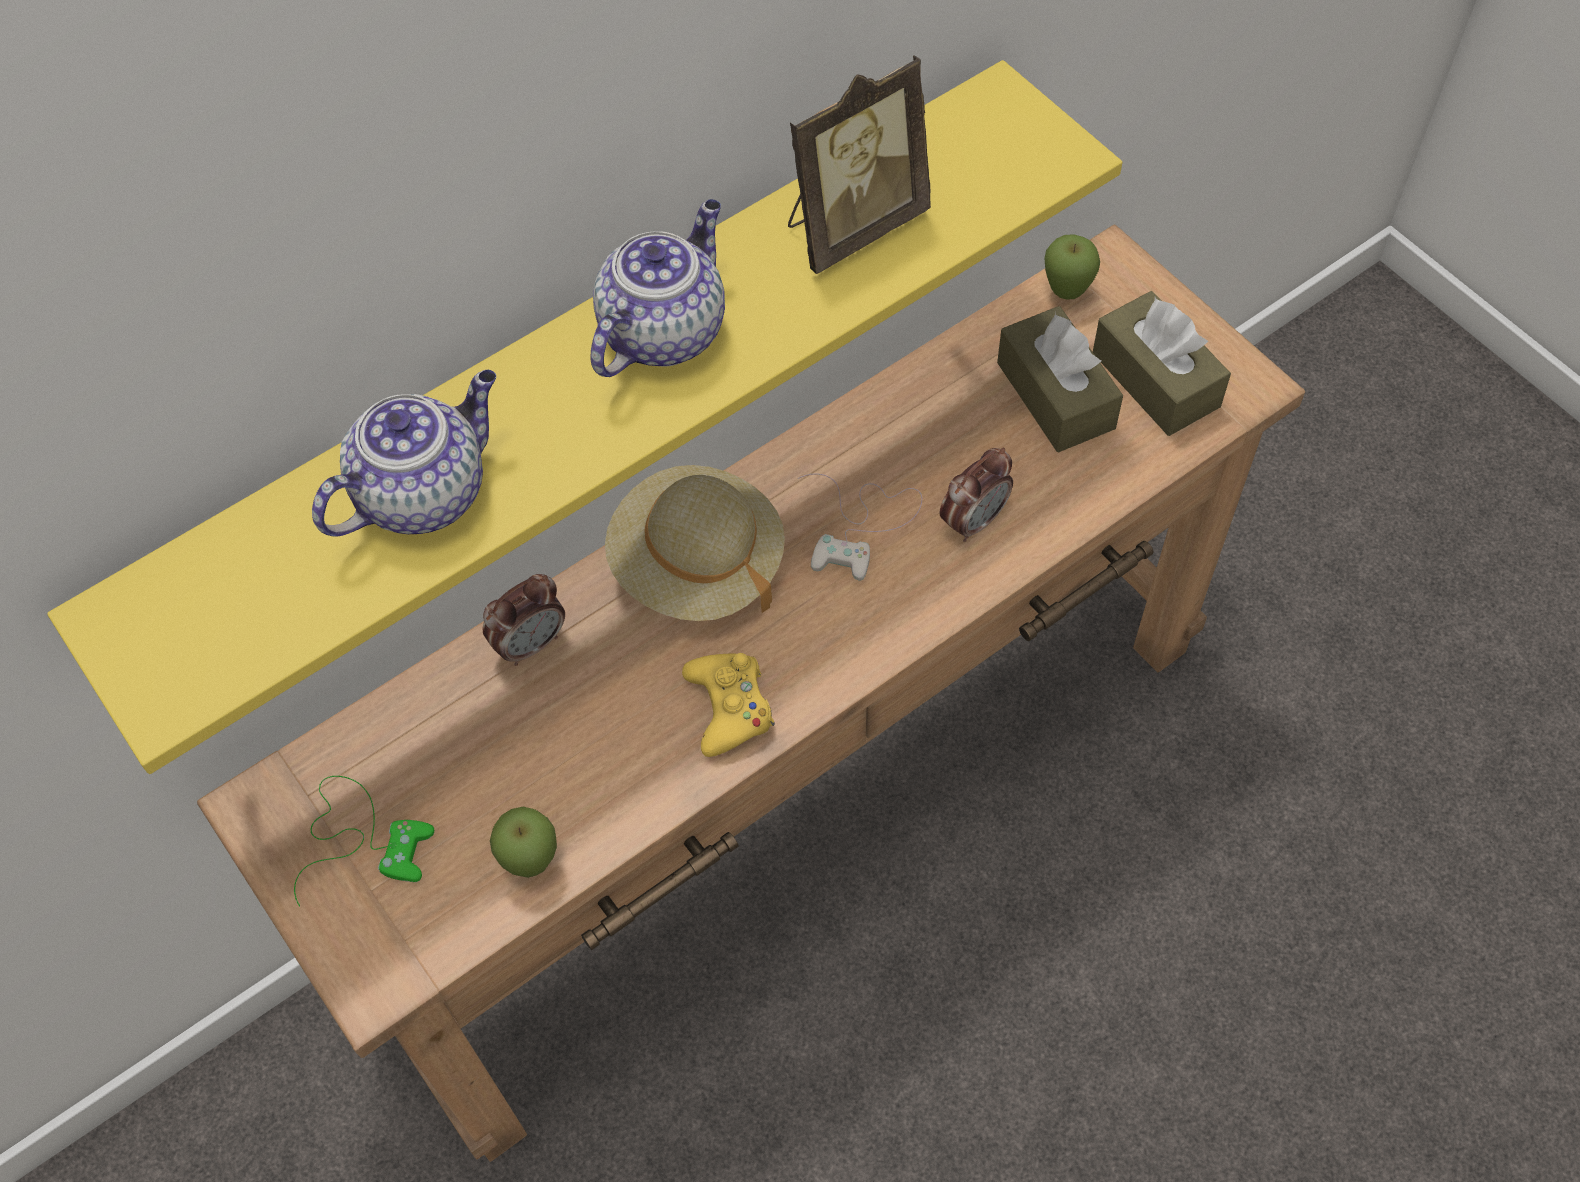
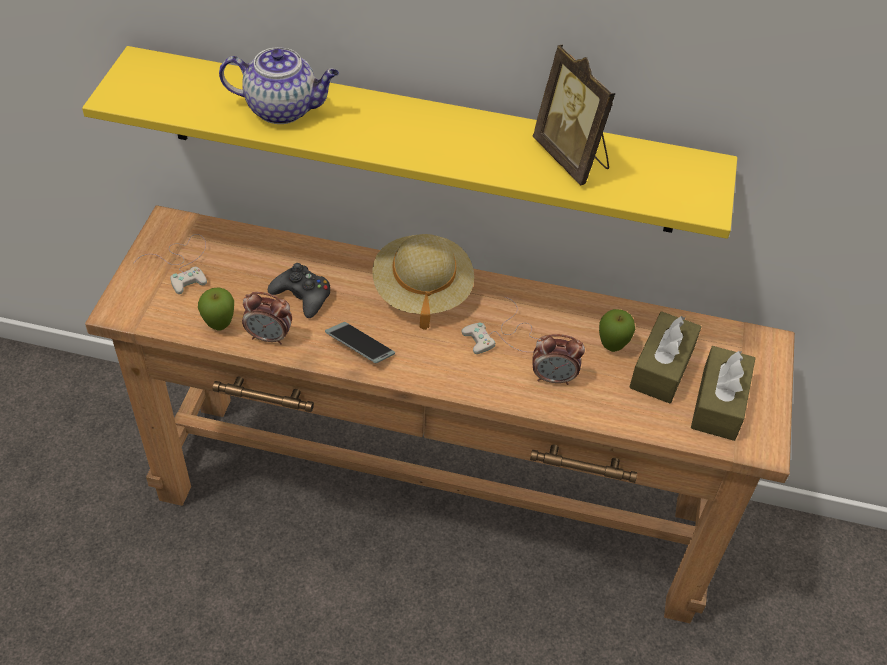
camera: 45 degrees right, 10 degrees down
green game controller [294,776,434,907] -> white game controller [133,234,207,294]
alarm clock [483,574,565,666] -> alarm clock moved to [242,292,292,345]
teapot [591,199,725,377] -> none
yellow game controller [682,653,775,757] -> phone [325,322,395,363]
picture frame [788,55,931,274] -> picture frame turned 45 degrees clockwise [533,44,616,185]
apple [1044,235,1100,299] -> apple moved to [599,309,635,352]
none -> black game controller [268,263,330,318]

